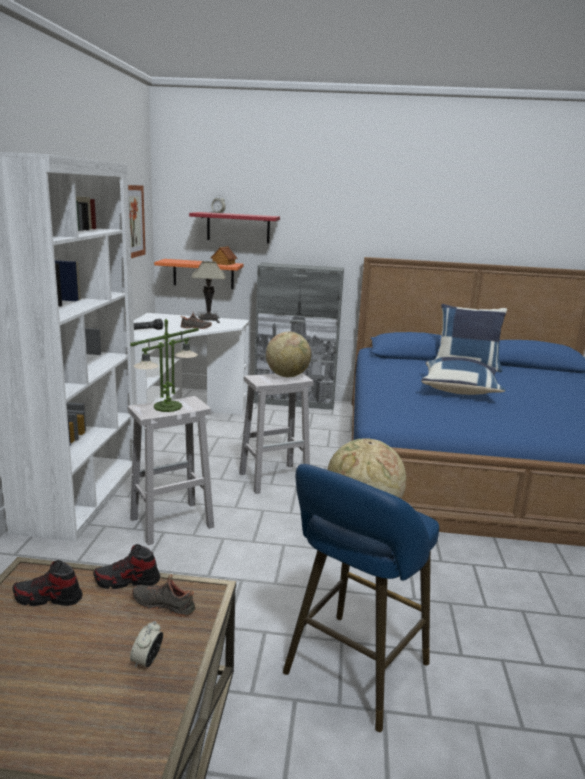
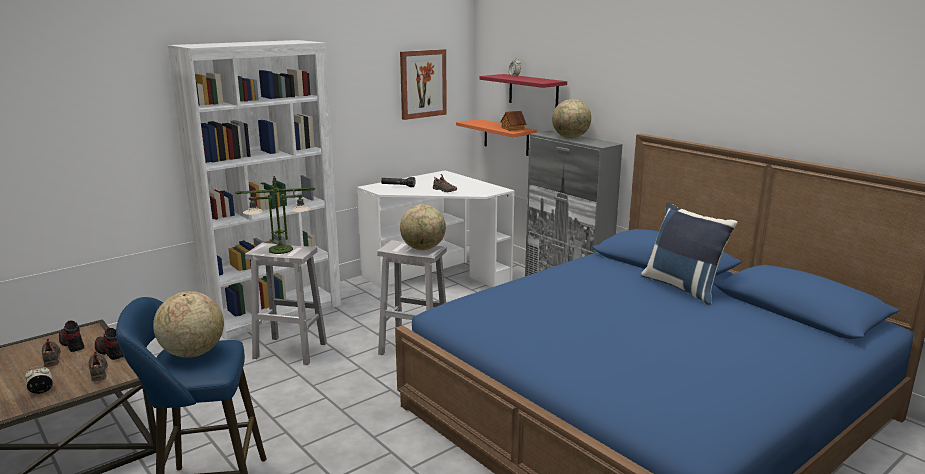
camera: 45 degrees right, 0 degrees up
table lamp [191,261,226,323] -> none
blue pillow [421,357,505,395] -> none
none -> black shoe [42,338,61,367]
none -> globe [552,99,591,138]

